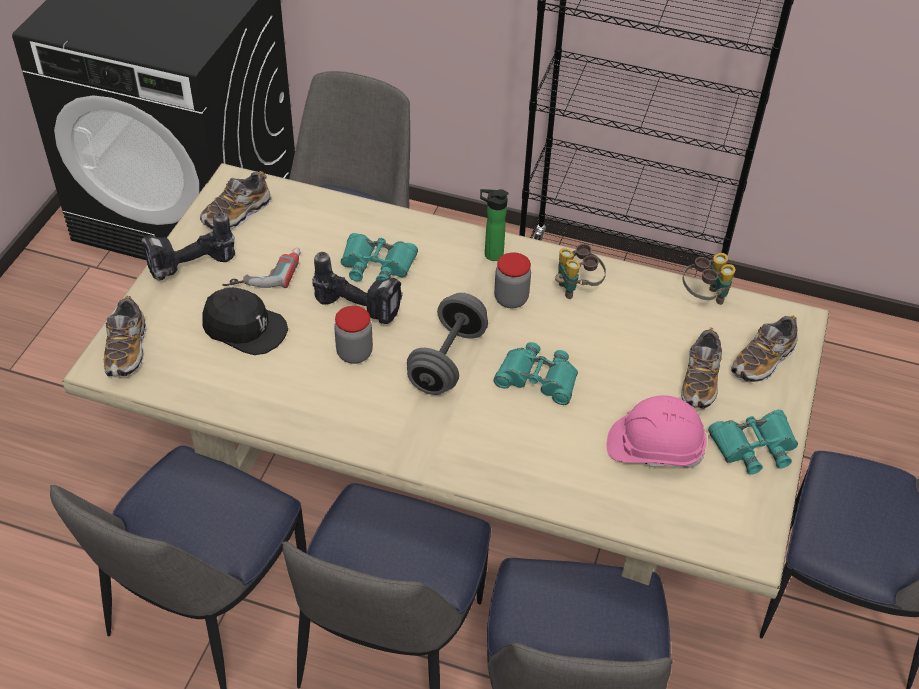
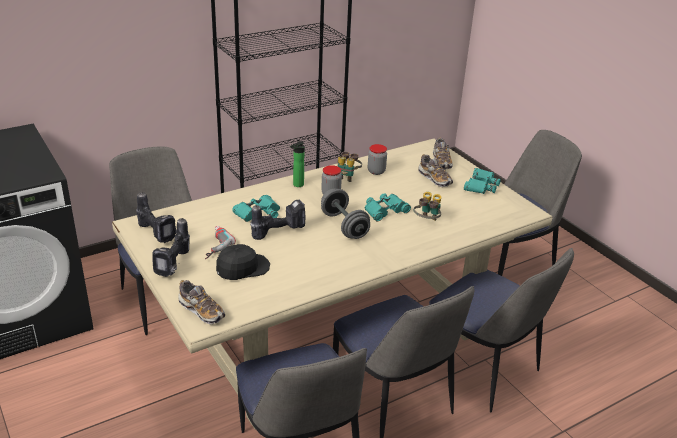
camera: 50 degrees left, 15 degrees down
shoe [200,171,272,229] -> power drill [136,192,177,243]
jar [334,306,373,364] -> jar moved to [368,144,387,175]
pink hard hat [607,395,707,468] -> none
binoculars [683,253,736,305] -> binoculars moved to [414,192,441,221]

